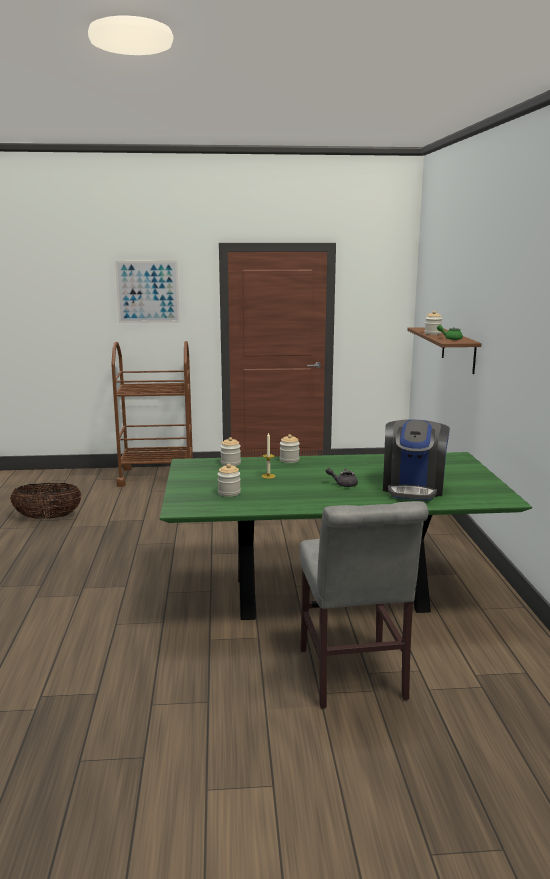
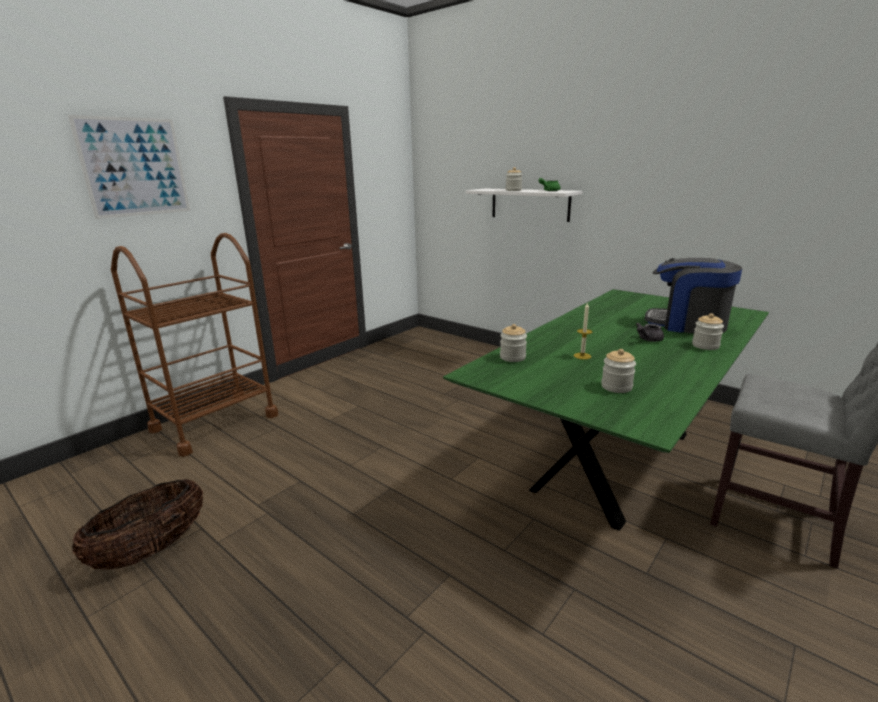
camera: 45 degrees left, 5 degrees up
jar [280,434,300,463] -> jar moved to [692,313,724,350]
coffee machine [383,419,450,501] -> coffee machine turned 150 degrees clockwise [645,258,742,333]
brown shelf [407,327,481,374] -> white shelf [465,189,583,222]

